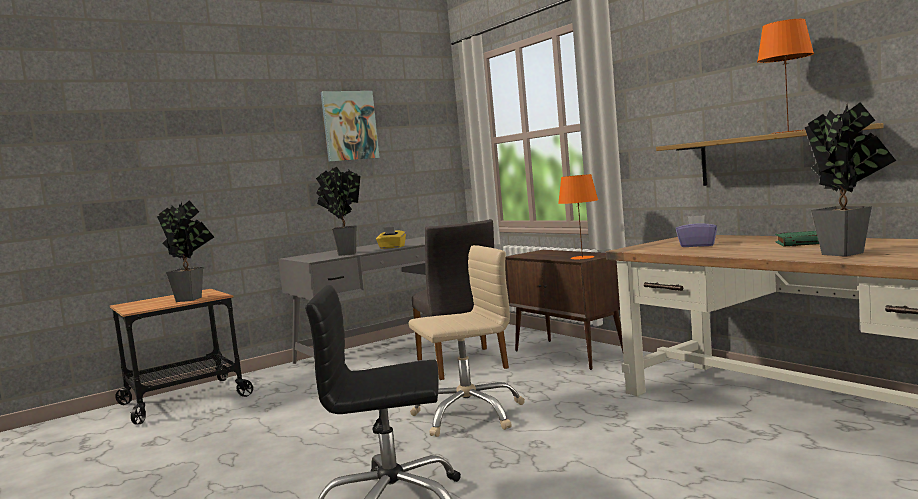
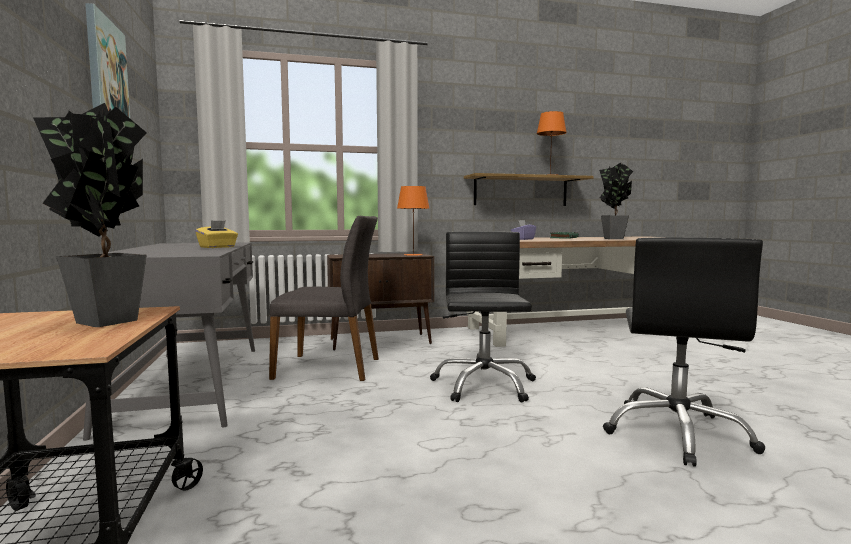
camera: 70 degrees left, 0 degrees up
potted plant [316,167,360,256] -> none
beige office chair [409,245,525,437] -> black office chair [430,231,536,402]

